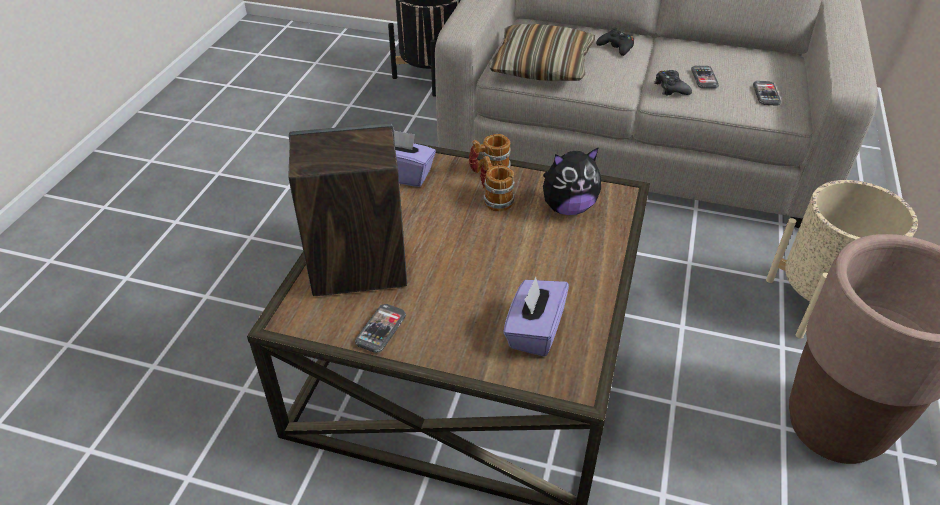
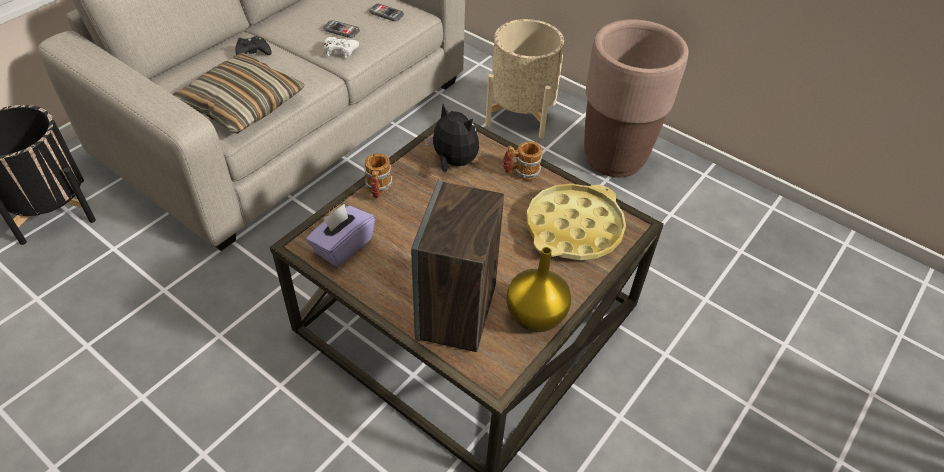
camera: 70 degrees left, 5 degrees up
phone [355,304,406,353] -> yellow vase [506,247,571,332]
mug [480,156,515,211] -> mug moved to [503,141,542,181]
purple tissue box [503,277,569,357] -> yellow tray [526,184,626,260]
plush toy [543,147,601,215] -> plush toy turned 60 degrees counterclockwise [424,104,479,172]
black game controller [654,70,692,96] -> white game controller [324,37,359,58]

